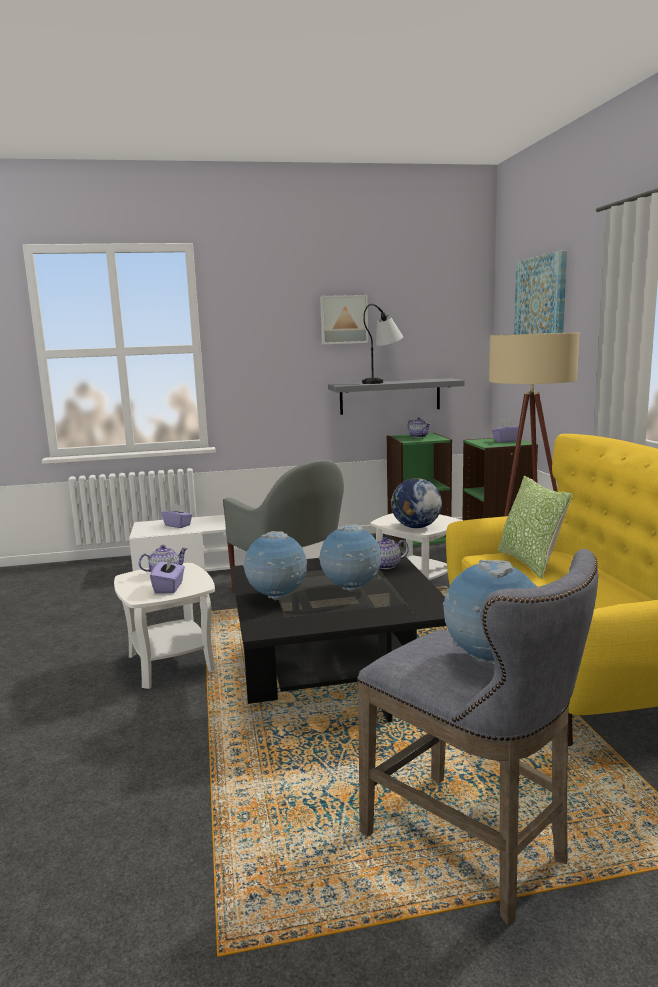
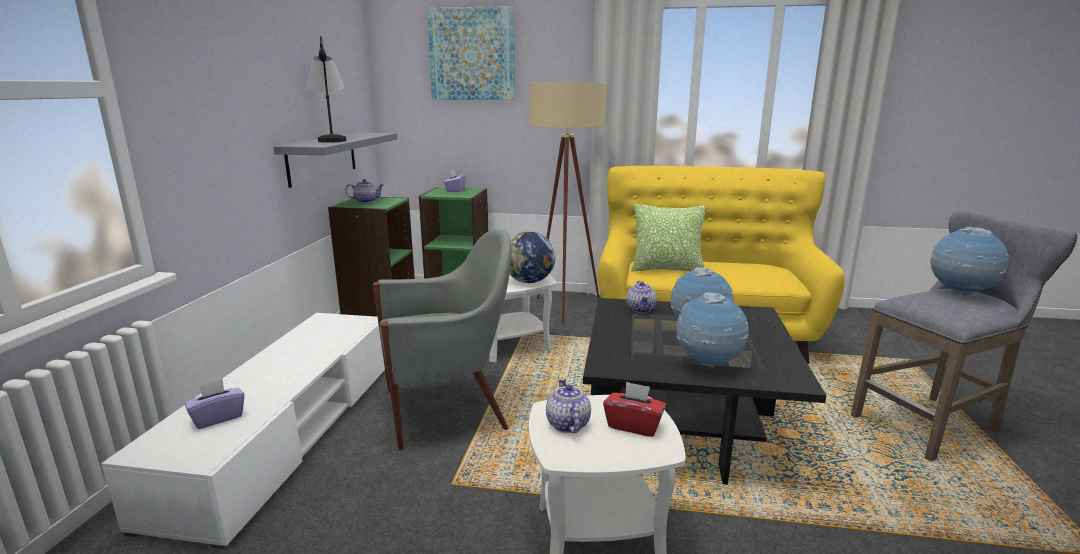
camera: 70 degrees left, 5 degrees up
purple tissue box [150,556,185,594] -> red tissue box [603,381,666,437]
picture [320,295,368,344] -> none

